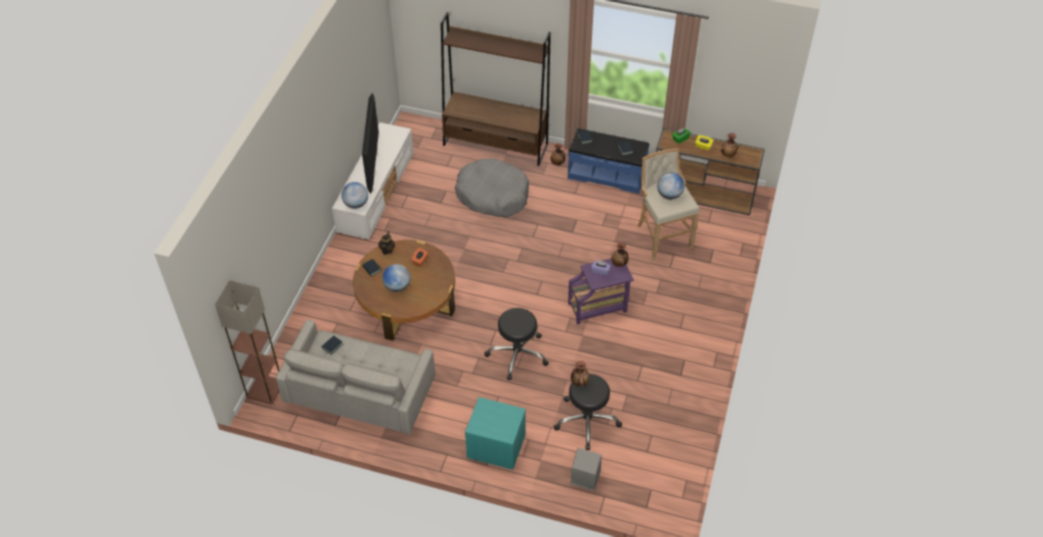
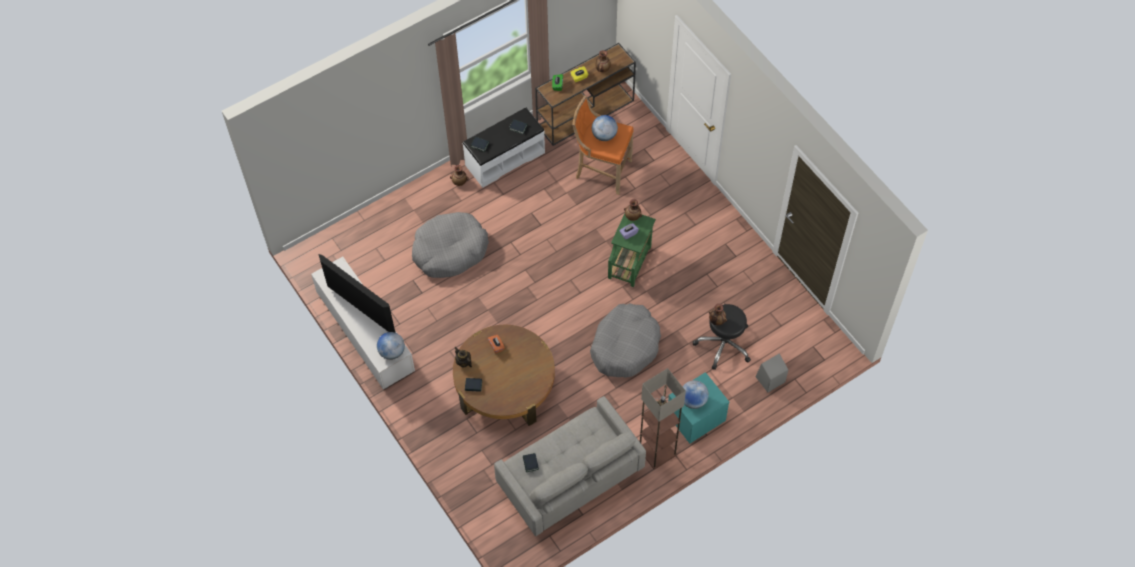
camera: 50 degrees left, 10 degrees up
floor lamp [215,280,279,404] -> floor lamp moved to [640,368,686,469]
globe [382,264,411,292] -> globe moved to [683,380,709,409]
brown bookcase [441,12,551,166] -> none
black stool [484,308,549,380] -> grey dog bed [590,303,661,378]
blue bench [568,128,649,194] -> white bench [462,108,545,188]
purple side table [568,258,634,325] -> green side table [608,213,656,287]
beige stool [637,148,699,261] -> orange stool [572,96,634,195]

